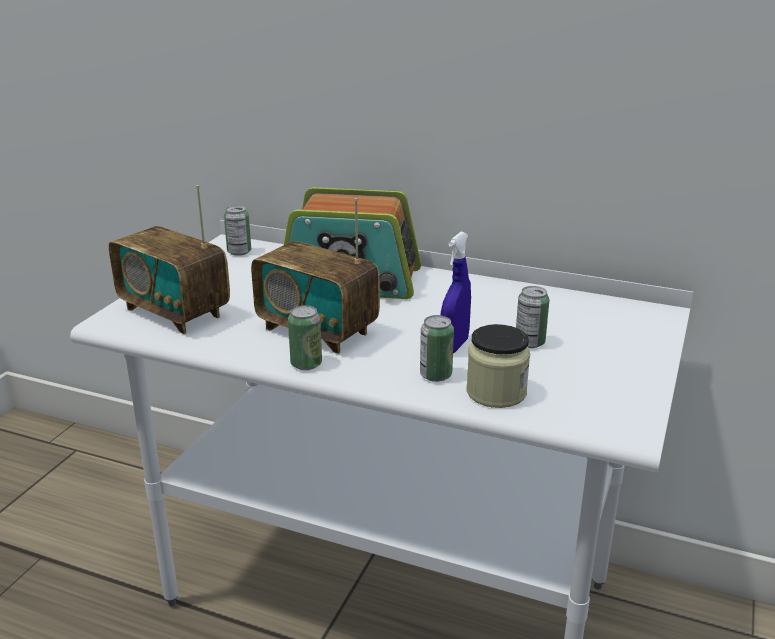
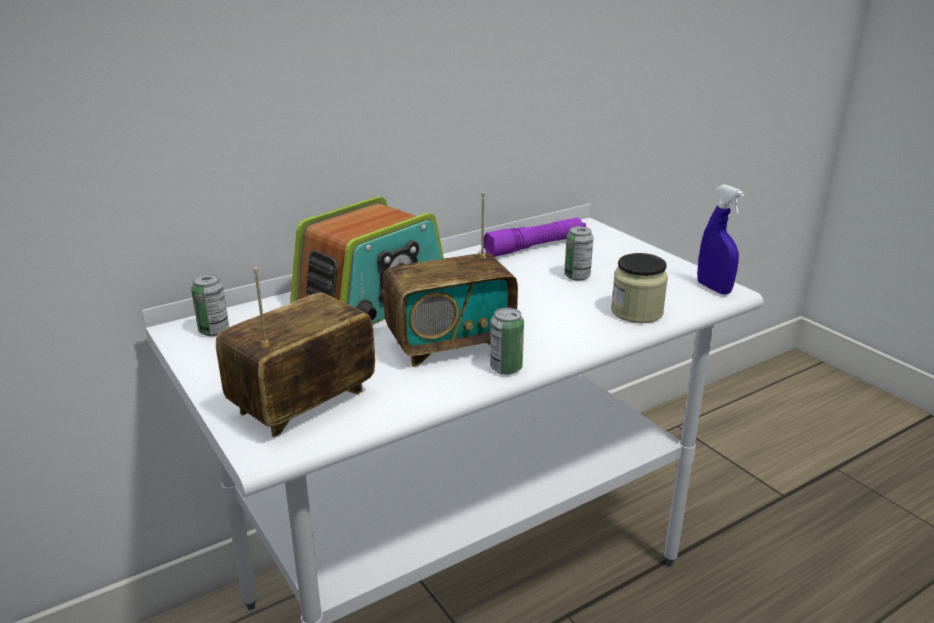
camera: 55 degrees left, 0 degrees up
radio [109,185,230,334] -> radio turned 150 degrees clockwise [216,268,375,437]
can [420,315,454,382] -> none
blue spray bottle [441,232,471,353] -> blue spray bottle moved to [697,184,744,295]
none -> purple flashlight [484,218,586,257]

